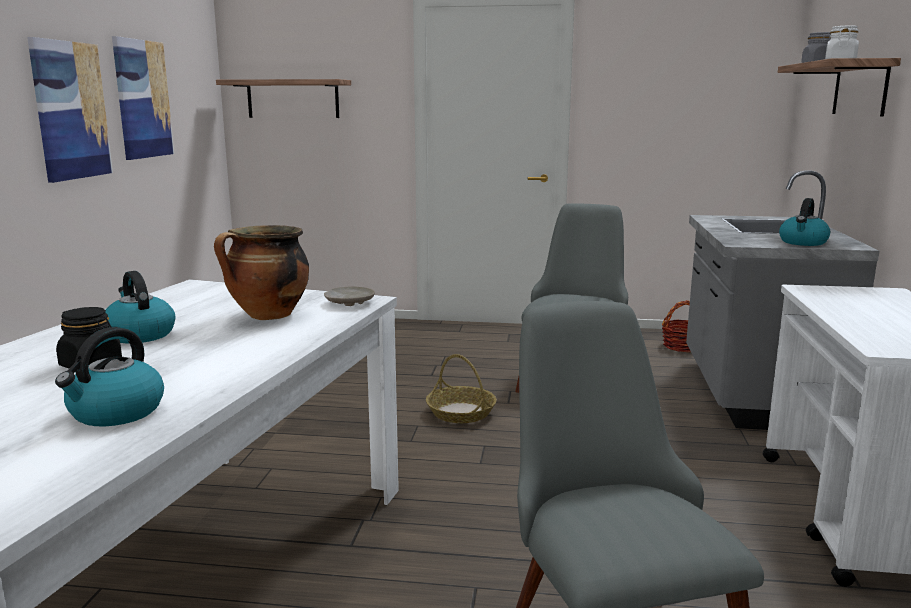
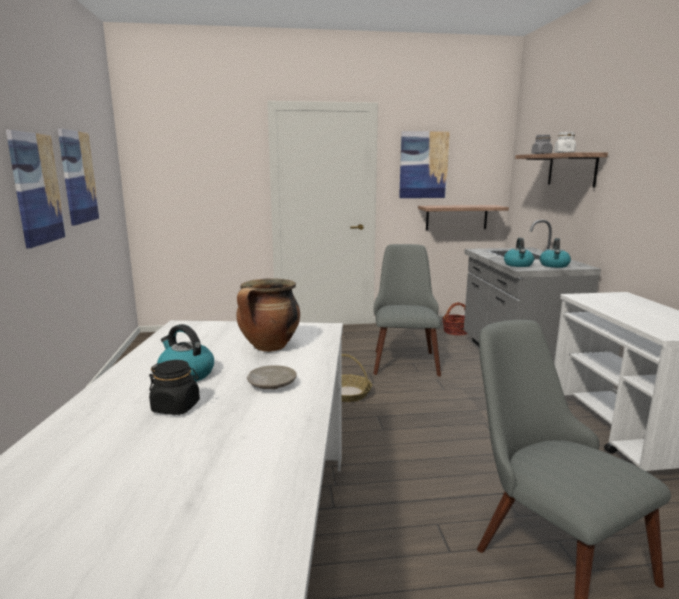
camera: 15 degrees left, 0 degrees up
kettle [55,327,164,426] -> kettle moved to [504,238,534,267]
shelf [216,79,351,118] -> shelf moved to [418,205,509,230]
beige plate [324,287,375,306] -> beige plate moved to [247,365,297,390]
none -> picture [399,131,450,198]

